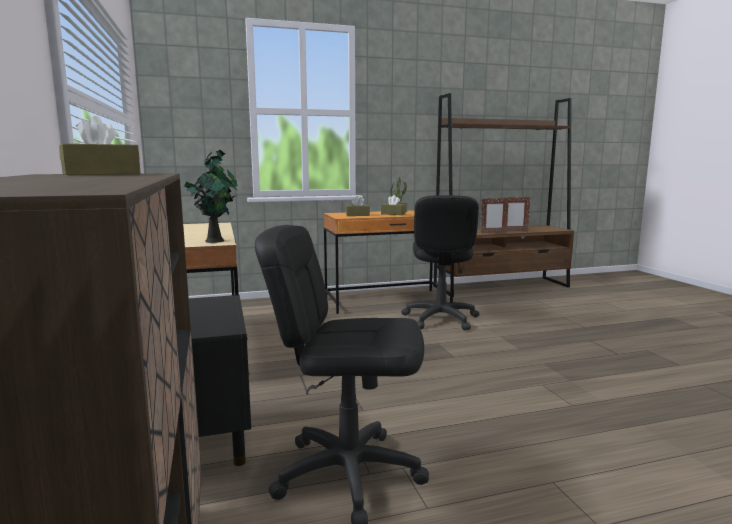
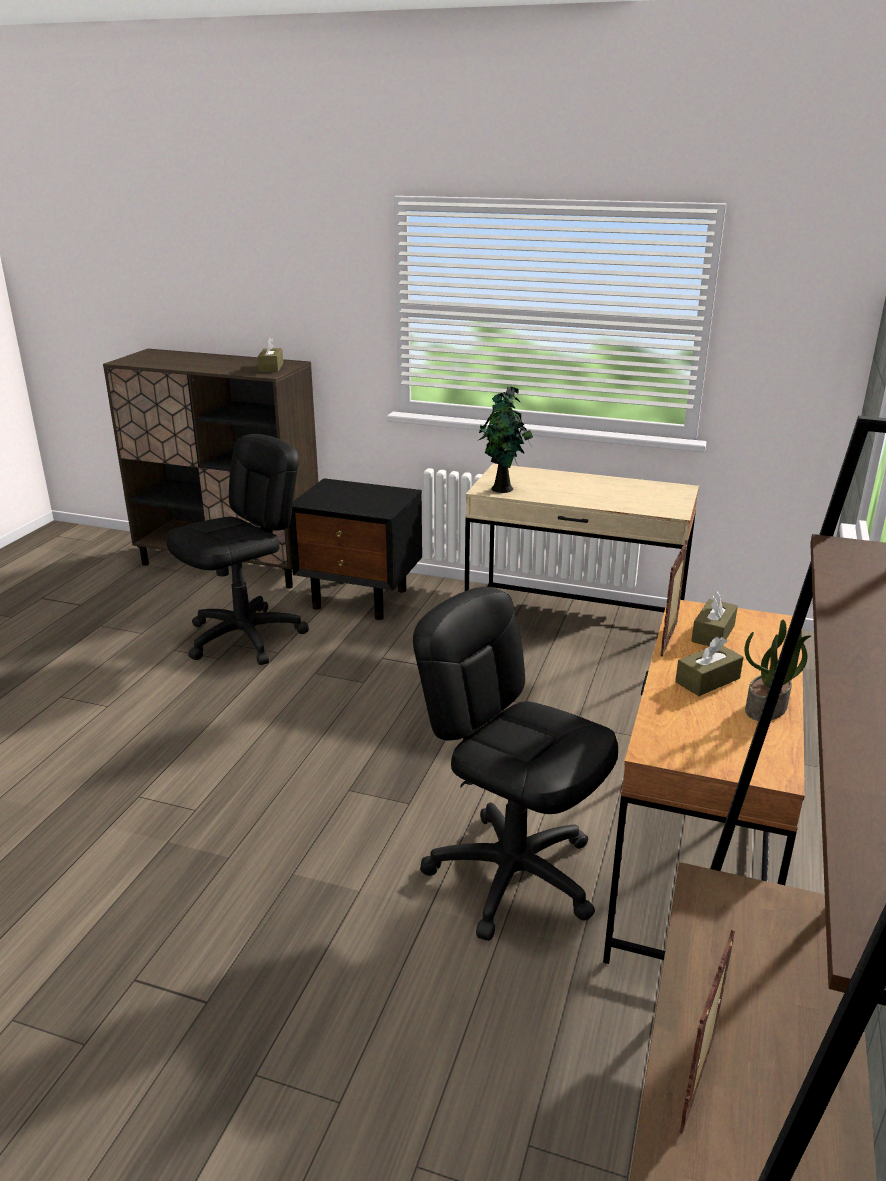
camera: 125 degrees right, 15 degrees up
picture frame [481,197,509,233] -> picture frame moved to [660,540,688,656]

